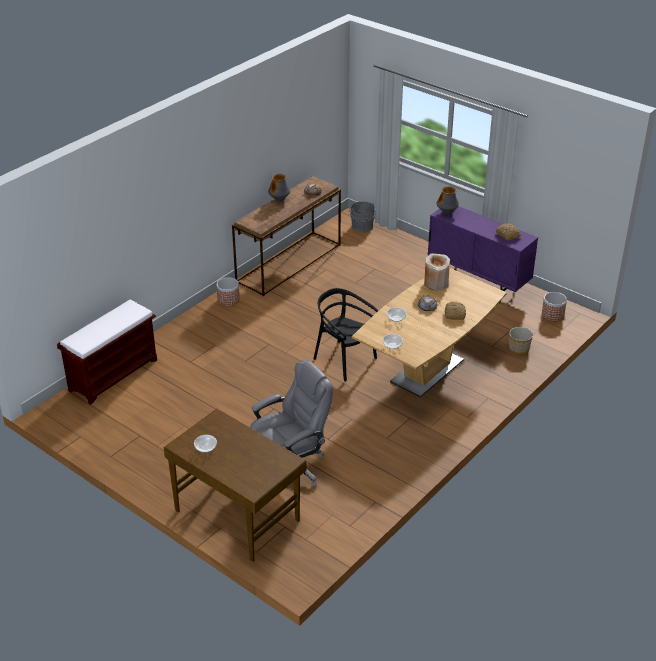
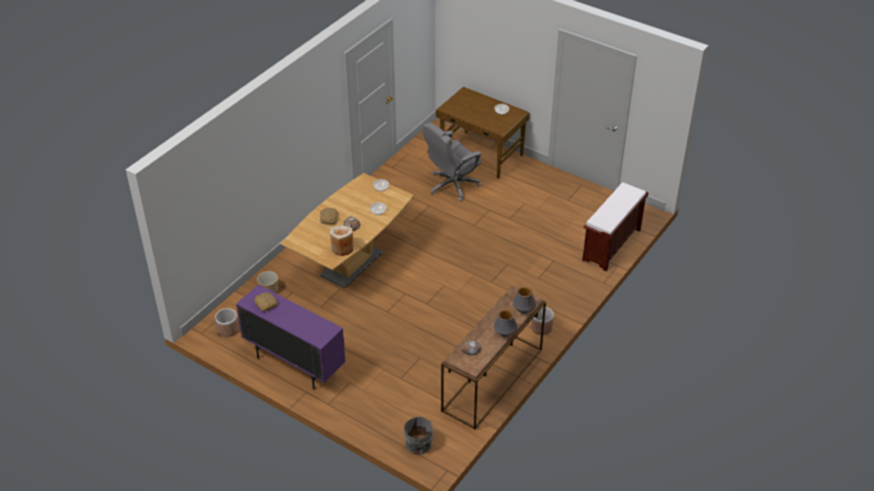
camera: 175 degrees right, 5 degrees up
black chair [313,288,378,381] -> none
vase [436,186,459,215] -> vase moved to [513,286,536,314]

